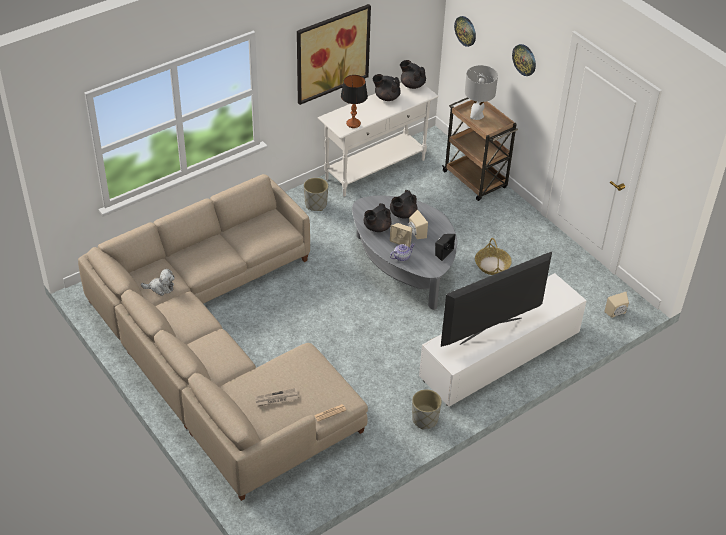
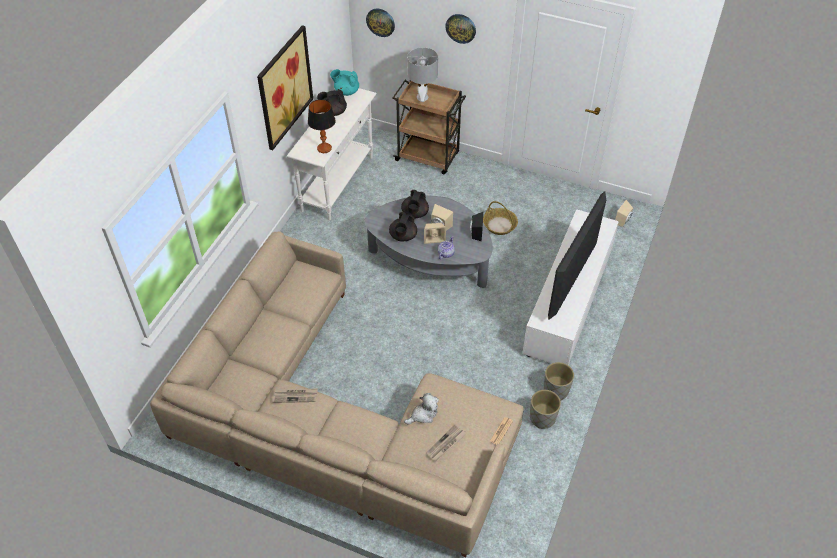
camera: 30 degrees left, 5 degrees up
plush toy [141,269,175,296] -> plush toy moved to [404,393,439,425]
grey planter [304,178,328,211] -> grey planter moved to [530,390,561,429]
black teapot [400,60,426,89] -> turquoise teapot [330,69,359,96]
none -> newspaper [272,388,318,403]

